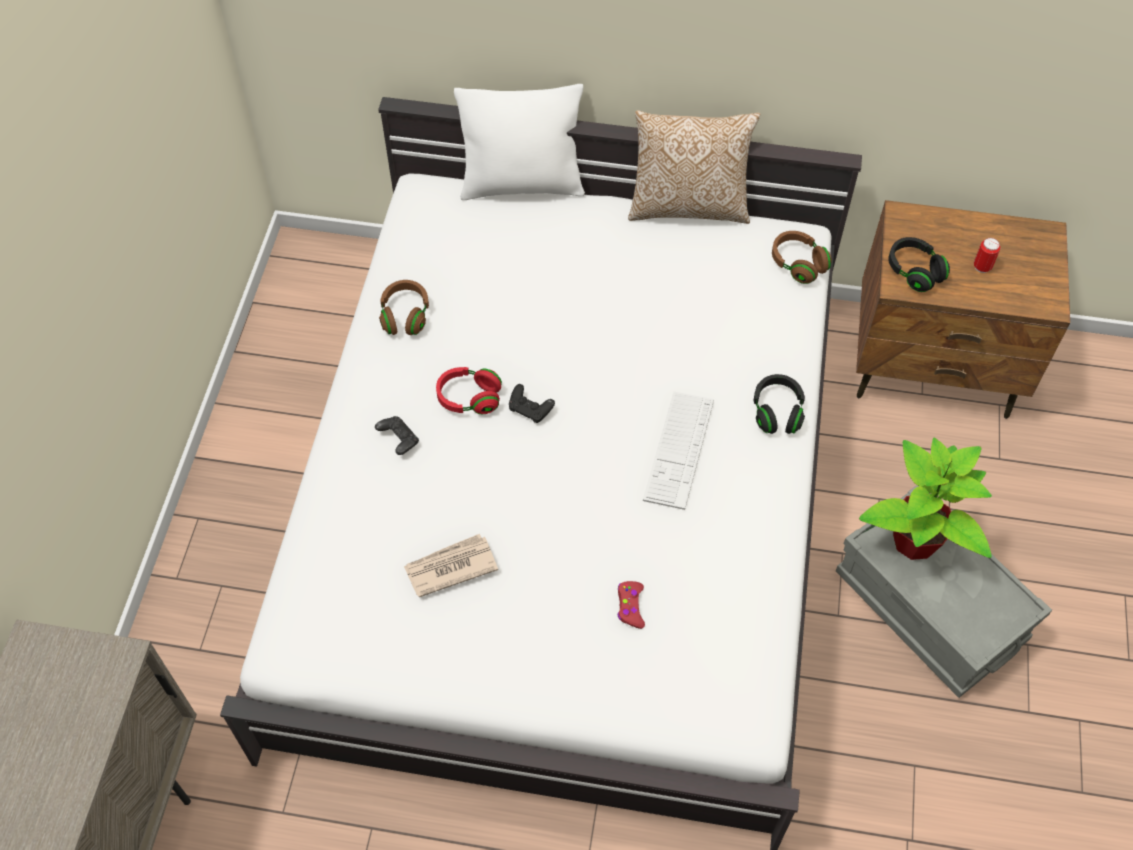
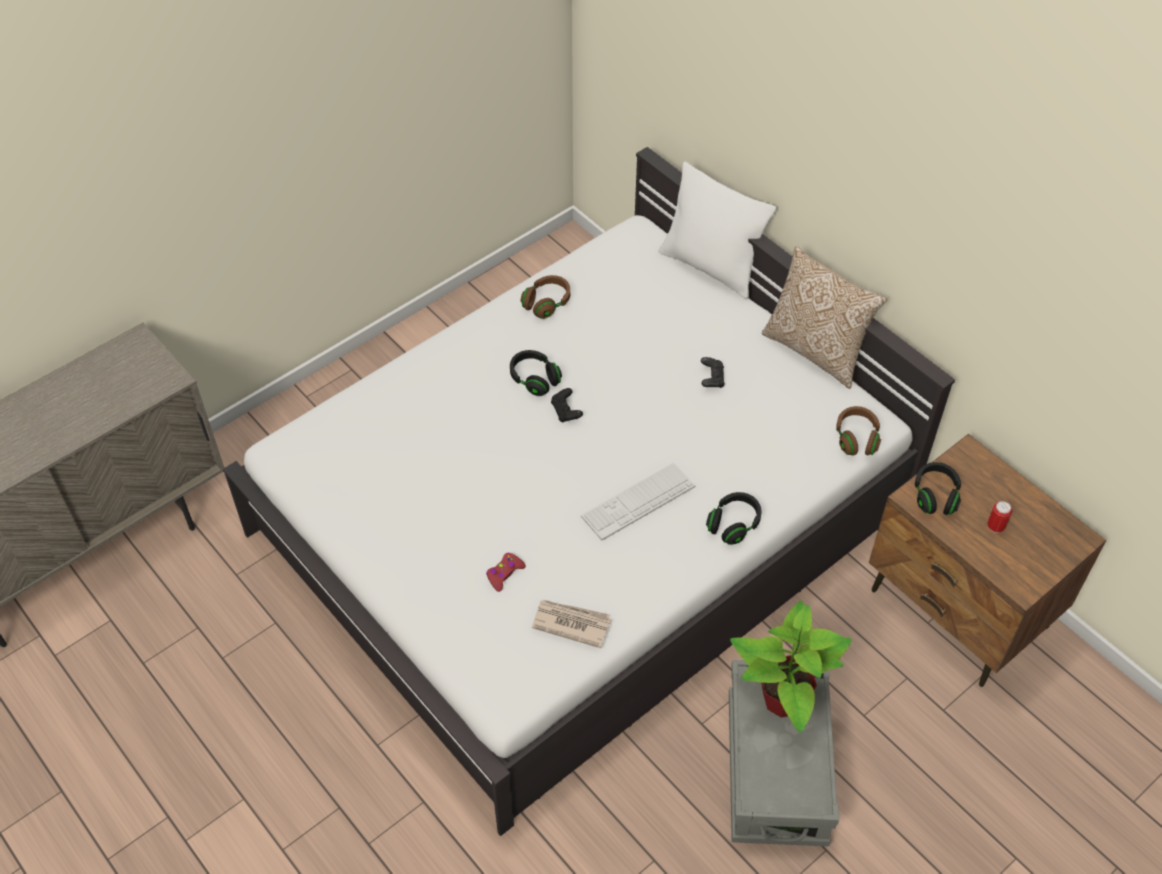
camera: 40 degrees right, 5 degrees down
black game controller [375,416,419,455] -> black game controller moved to [701,357,725,388]
newspaper [404,534,498,597] -> newspaper moved to [532,600,612,648]
red headphones [436,367,502,414] -> black headphones [510,350,562,396]

